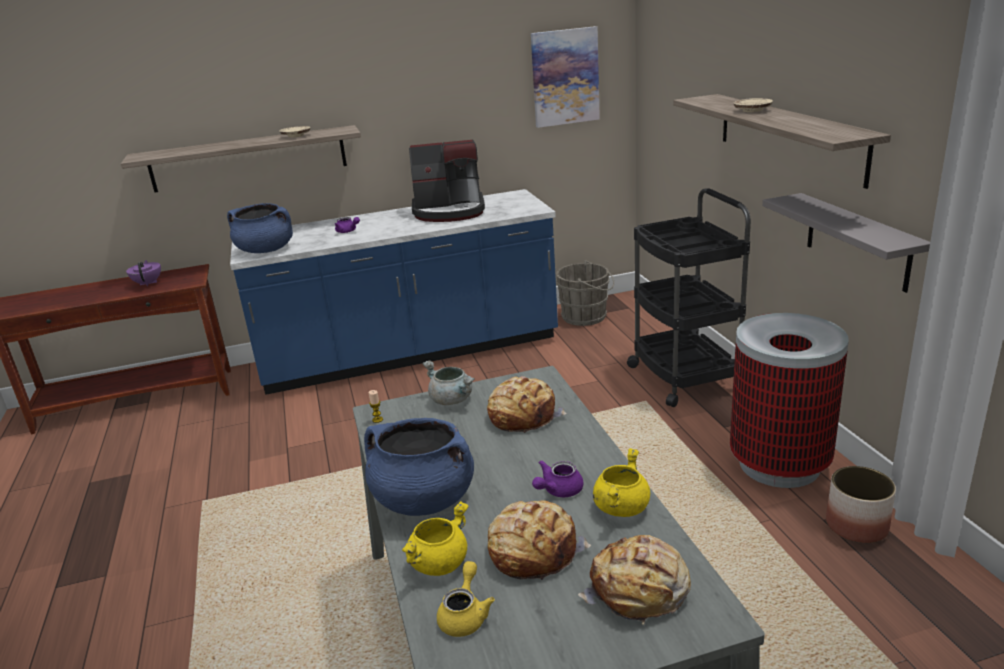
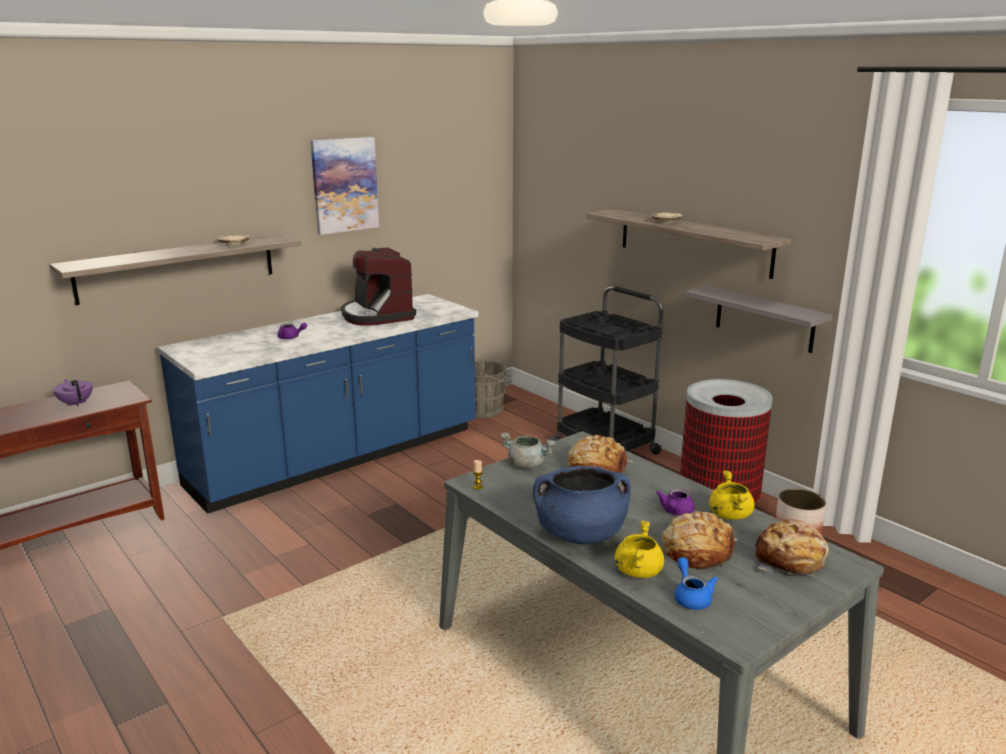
camera: 25 degrees left, 5 degrees down
blue cooking pot [227,203,293,253] -> none
coffee machine [409,140,485,222] -> coffee machine turned 90 degrees clockwise [341,247,416,326]
yellow teapot [437,561,495,637] -> blue teapot [674,557,718,610]
picture [531,26,600,128] -> picture moved to [310,137,379,235]

